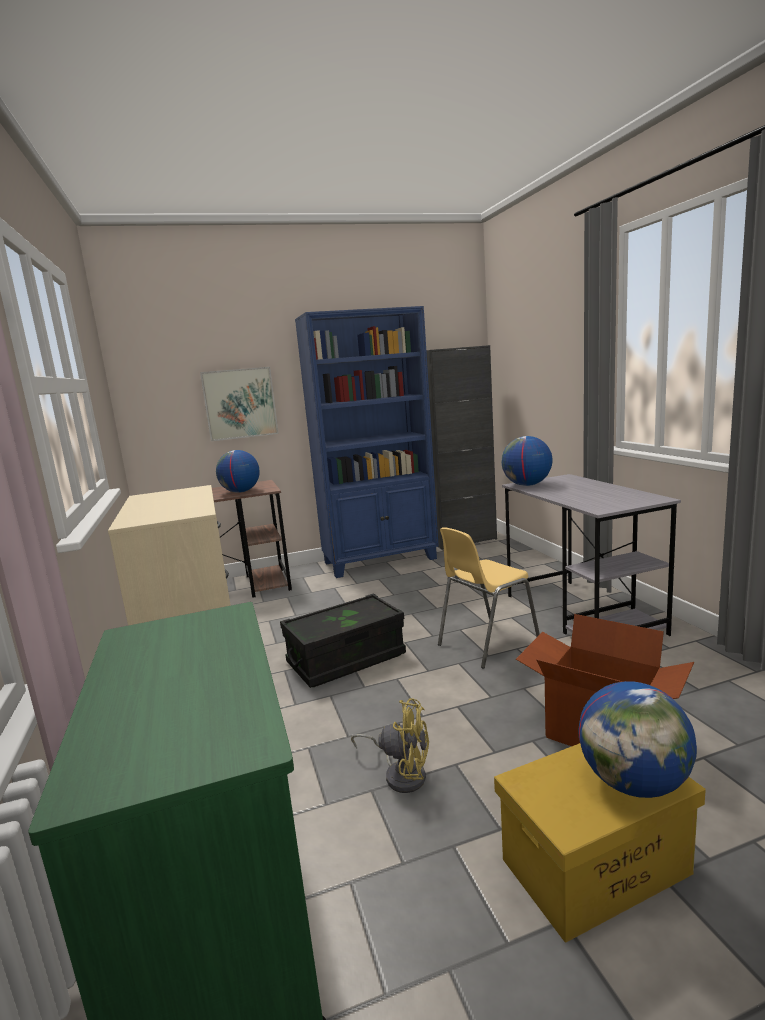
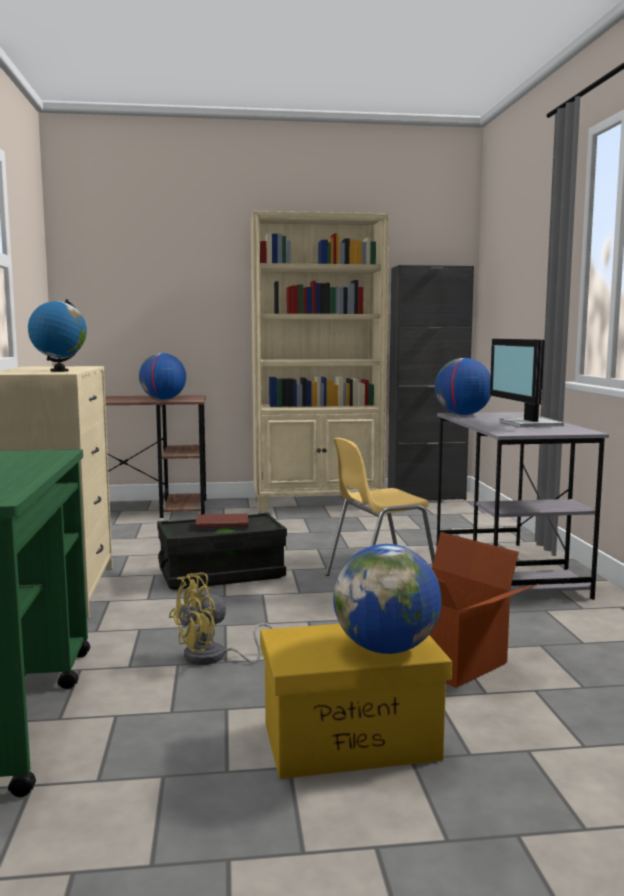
camera: 10 degrees right, 5 degrees down
picture [200,367,279,441] -> none
blue bookcase [295,306,439,578] -> beige bookcase [250,211,389,513]
yellow fan [351,698,429,793] -> yellow fan turned 120 degrees clockwise [169,573,274,665]
none -> globe [28,299,87,372]
none -> brown book [195,513,248,529]
none -> monitor [490,339,564,427]

